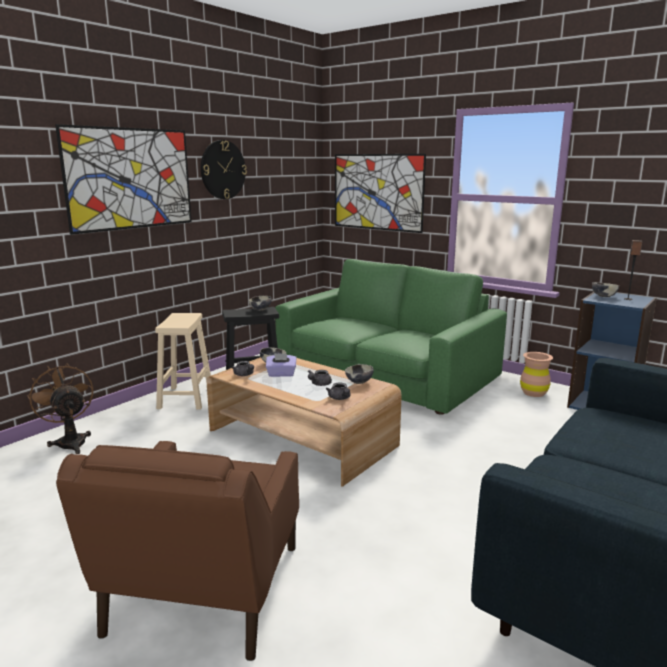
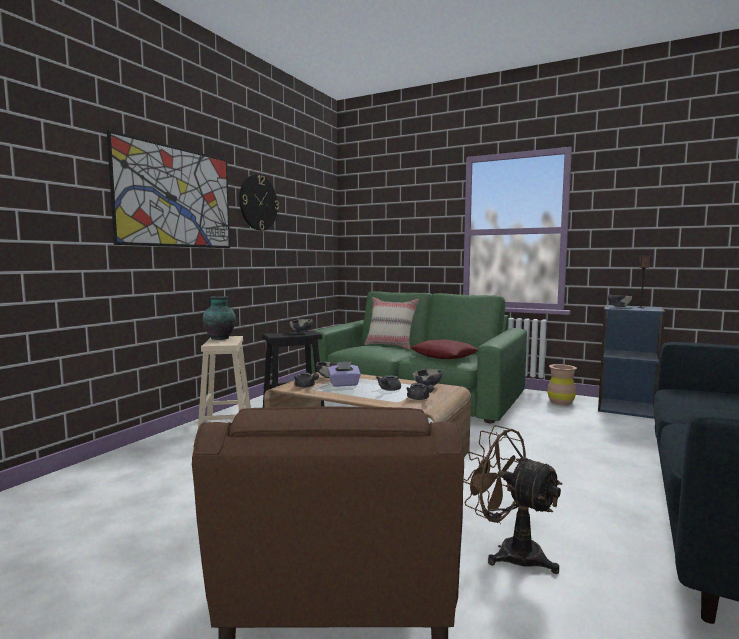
camera: 10 degrees left, 10 degrees down
brown fan [27,364,93,454] -> brown fan moved to [463,425,562,574]
picture [335,154,426,233] -> none
none -> vase [203,296,236,340]
none -> beige pillow [364,297,419,349]
none -> red pillow [411,339,478,359]

